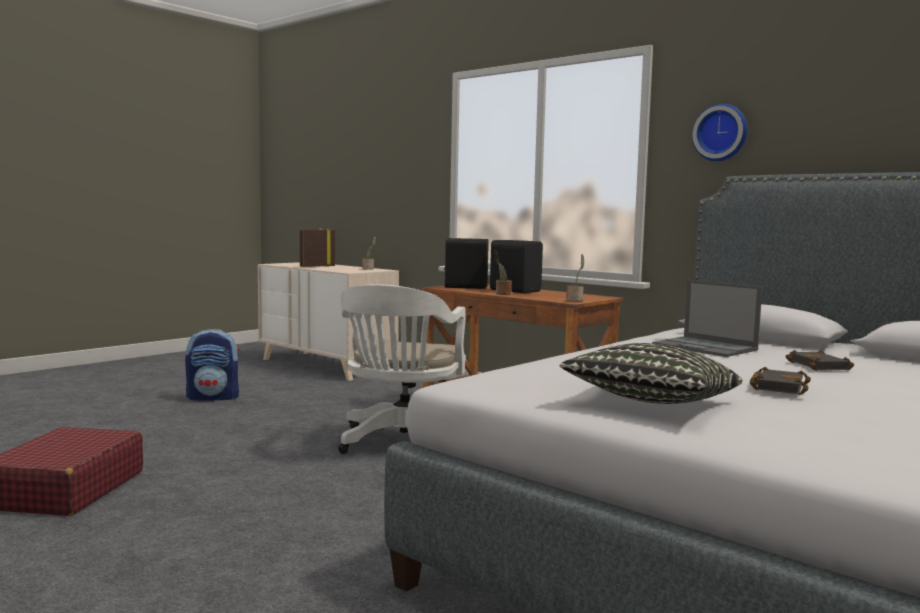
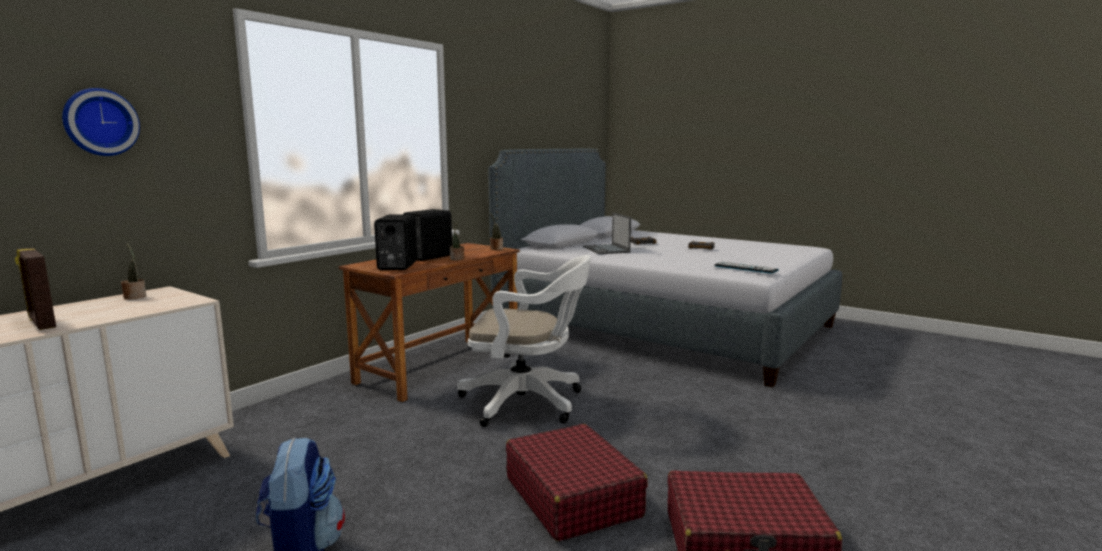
camera: 95 degrees left, 5 degrees up
pillow [559,343,743,404] -> none
laptop [652,280,763,357] -> laptop turned 120 degrees clockwise [583,213,631,254]
wall clock [692,104,747,161] -> wall clock moved to [62,88,140,156]
none -> red suitcase [506,424,648,541]
none -> keyboard [714,261,779,274]

